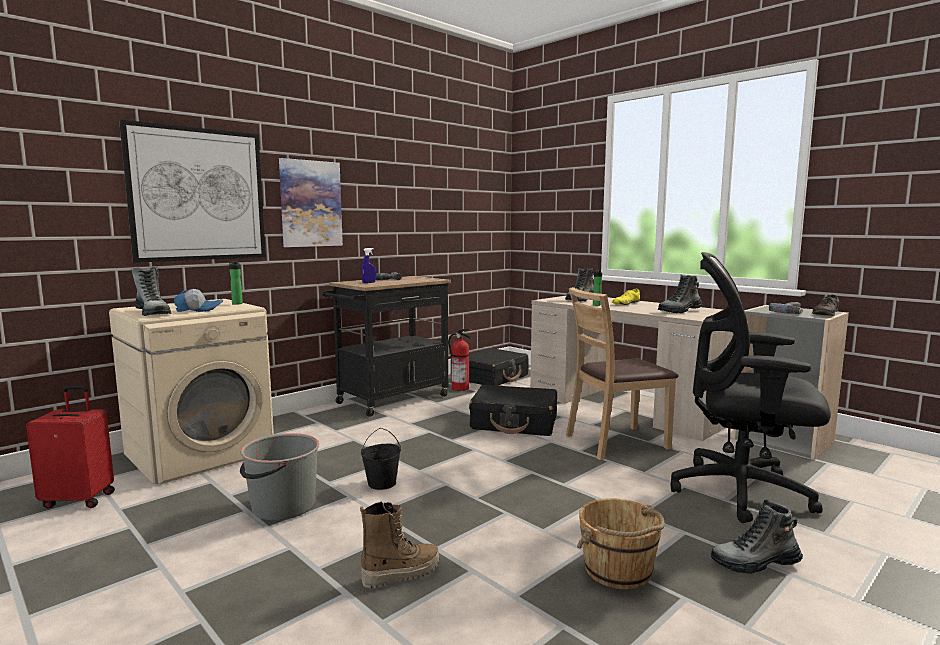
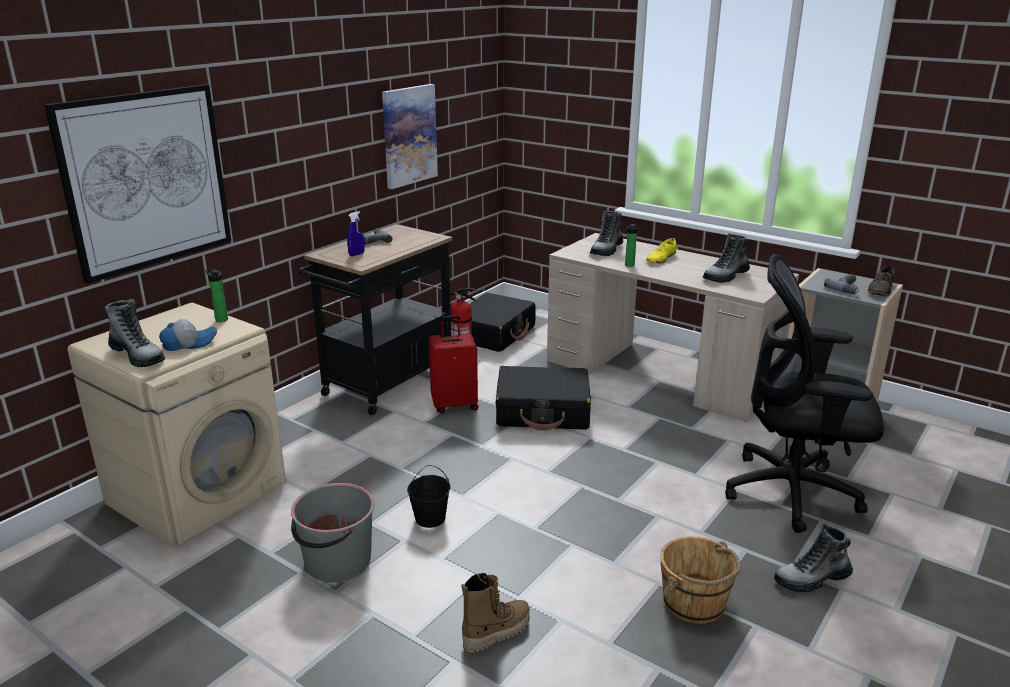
camera: 10 degrees left, 15 degrees up
red suitcase [26,386,115,508] -> red suitcase moved to [429,315,478,413]
picture [279,158,343,247] -> picture moved to [382,84,438,189]
brown chair [566,287,678,460] -> none

